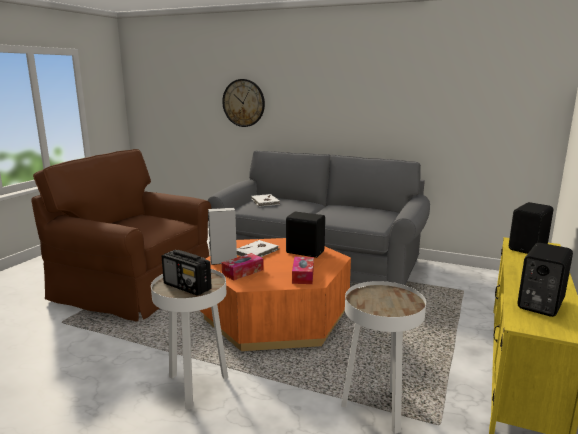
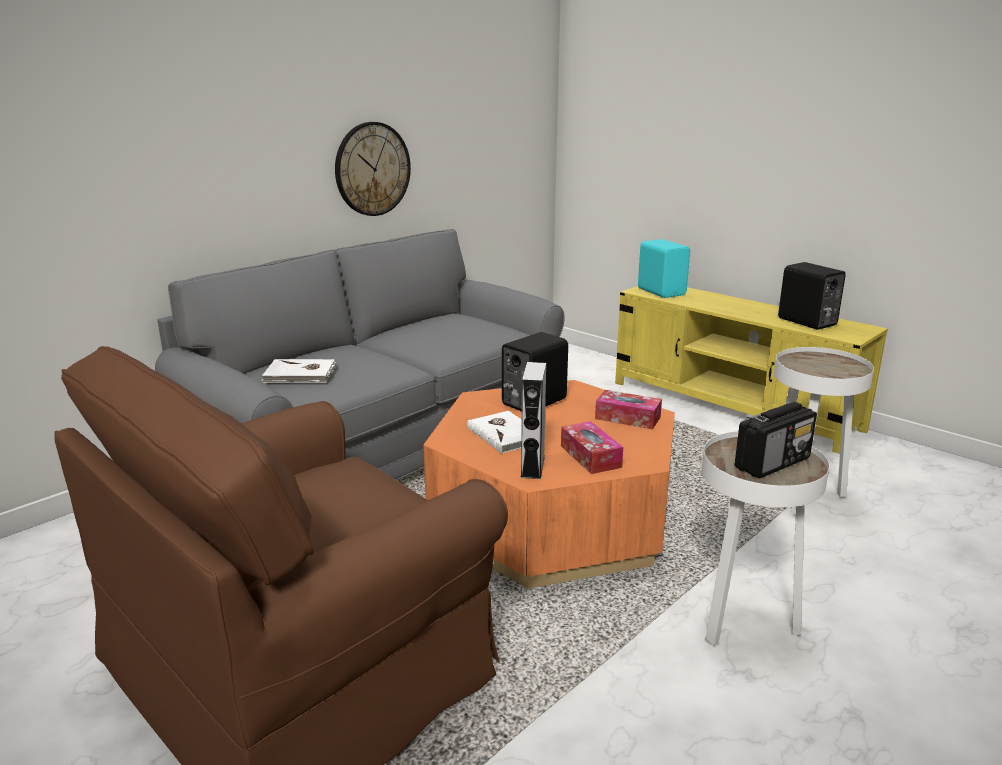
camera: 70 degrees left, 5 degrees up
wall clock [222,79,265,127] -> wall clock moved to [335,122,411,216]
black speaker [509,202,553,254] -> turquoise speaker [638,239,690,298]

